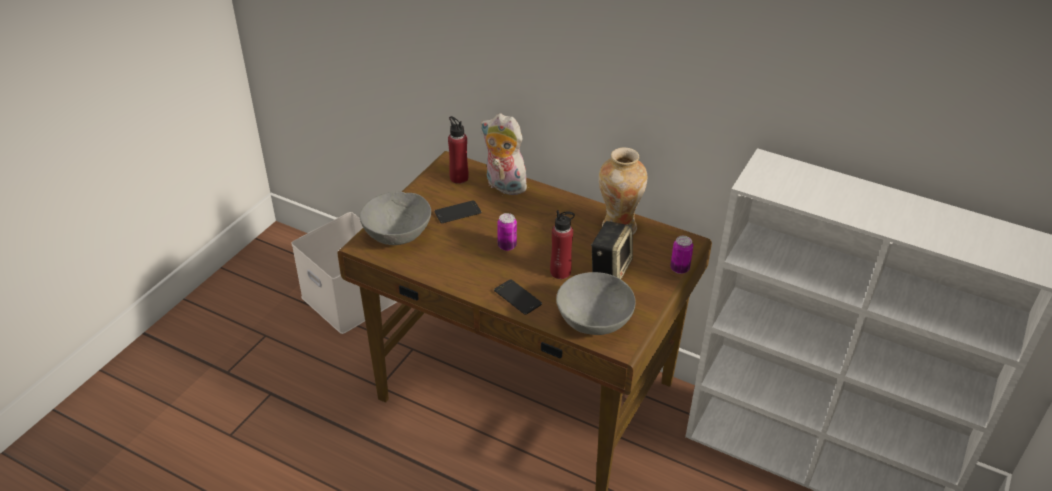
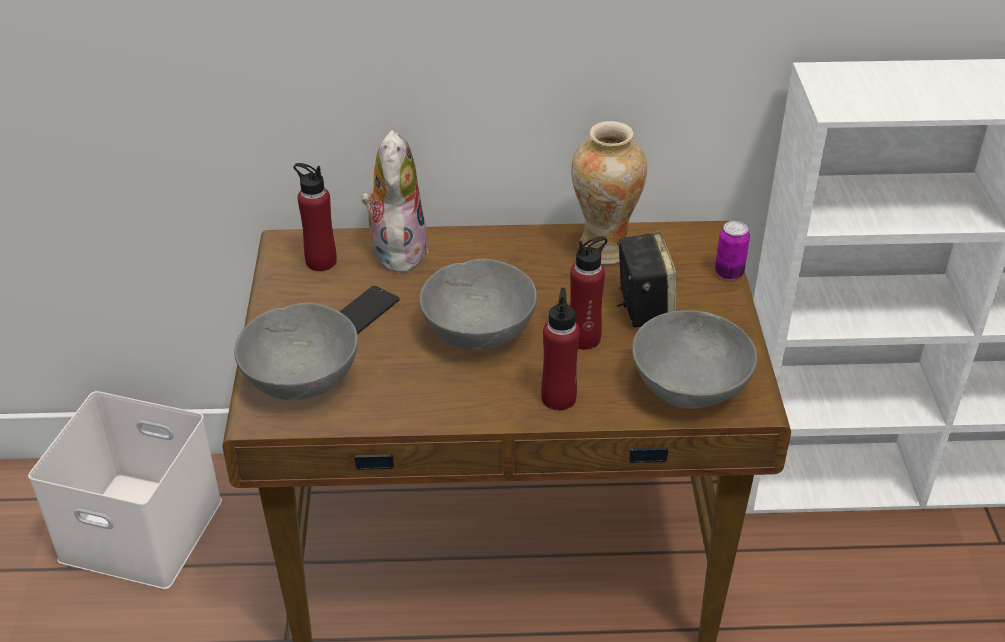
camera: 30 degrees left, 0 degrees up
plush toy [481,113,532,195] -> plush toy turned 90 degrees clockwise [361,130,428,273]
phone [494,279,542,315] -> red bottle [541,288,580,411]
can [497,213,517,251] -> grey bowl [419,259,537,350]

